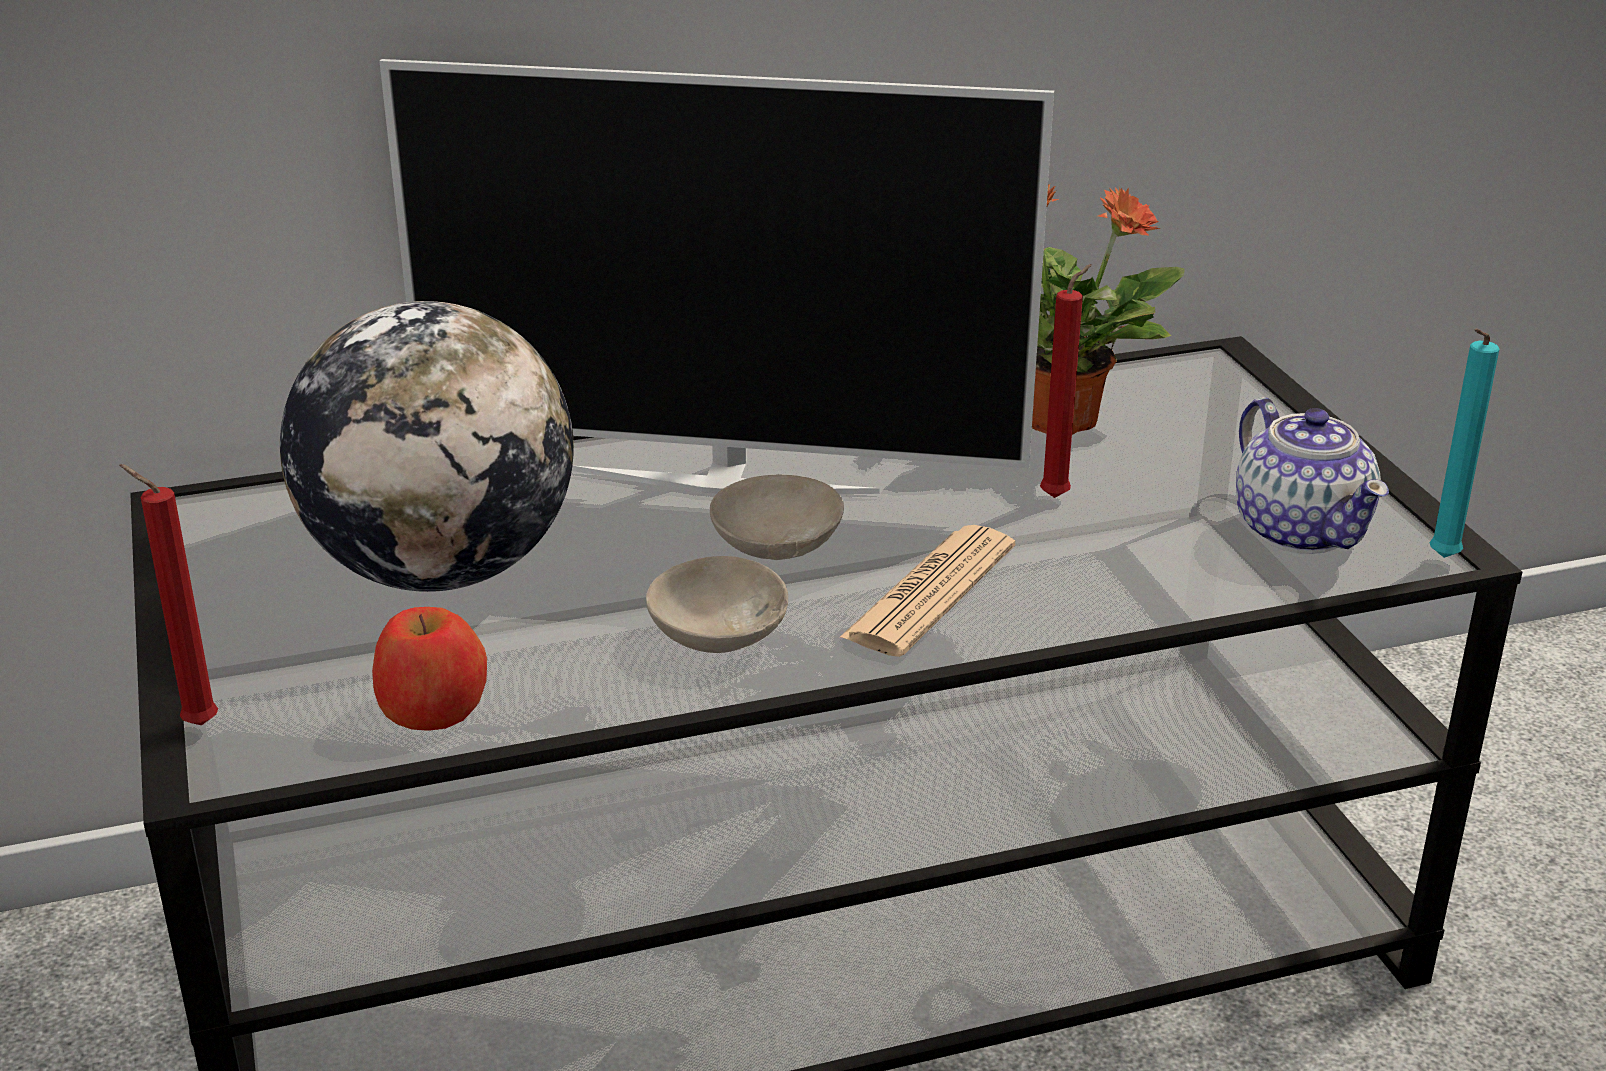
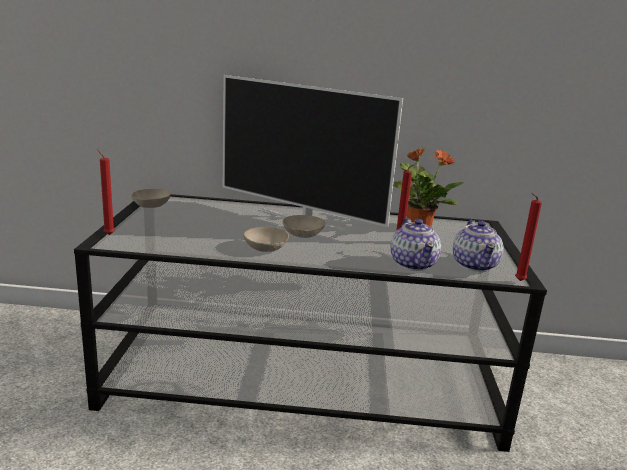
camera: 20 degrees right, 10 degrees down
globe [280,301,574,592] -> none
apple [372,607,487,731] -> none
newspaper [839,525,1015,657] -> none
turquoise candle [1429,328,1499,558] -> red candle [515,193,542,281]
none -> beige bowl [131,189,171,208]
none -> teapot [391,218,441,271]

